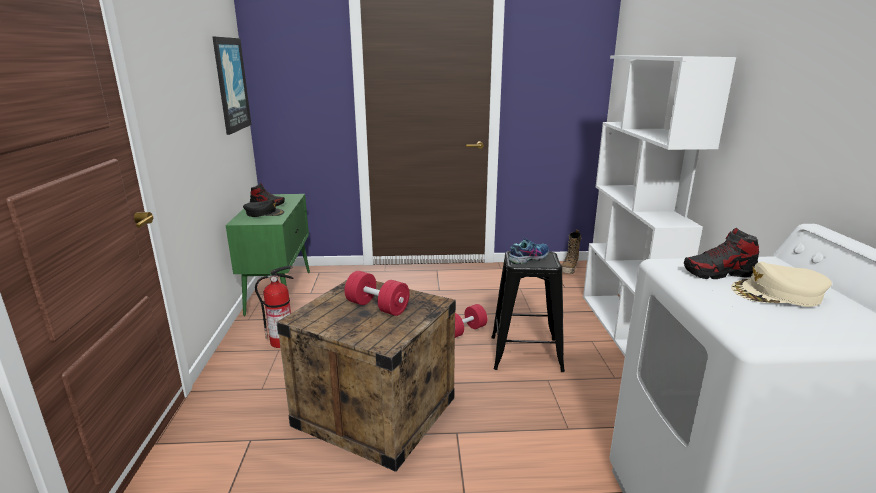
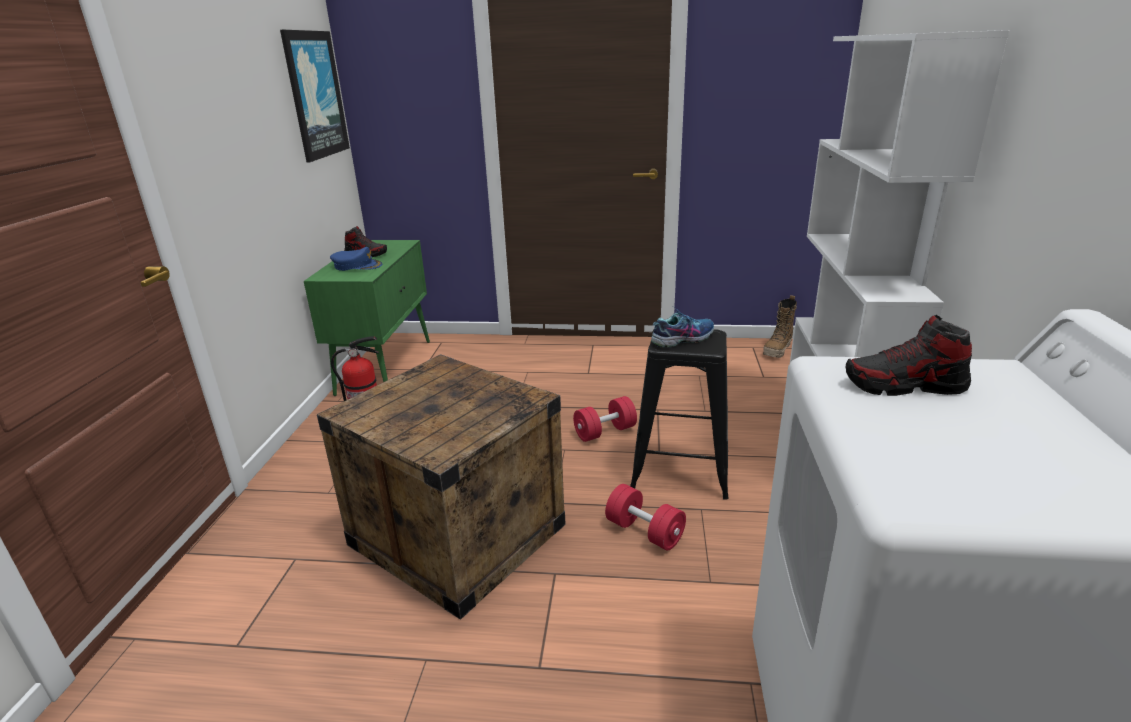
camera: 10 degrees right, 5 degrees up
black cap [243,199,284,217] -> blue cap [330,247,382,271]
red dumbbell [345,271,409,316] -> red dumbbell moved to [605,484,686,550]
beige cap [731,262,832,307] -> none

